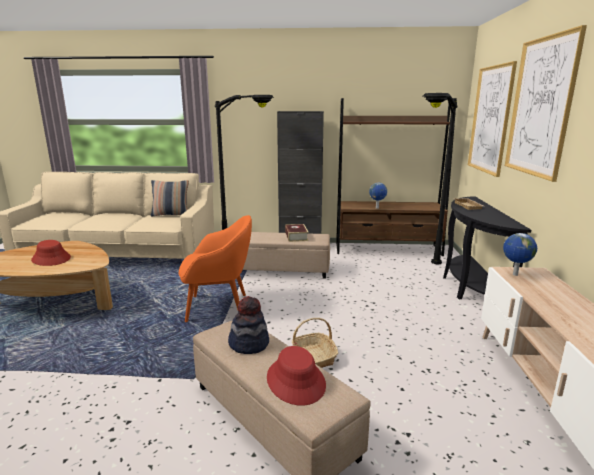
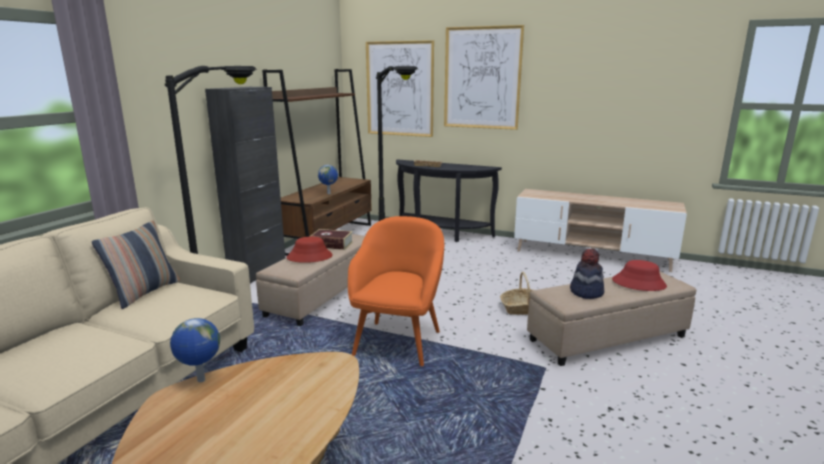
camera: 70 degrees left, 0 degrees up
red hat [31,240,71,266] -> red hat moved to [286,237,333,263]
globe [503,233,537,276] -> globe moved to [170,318,220,382]

